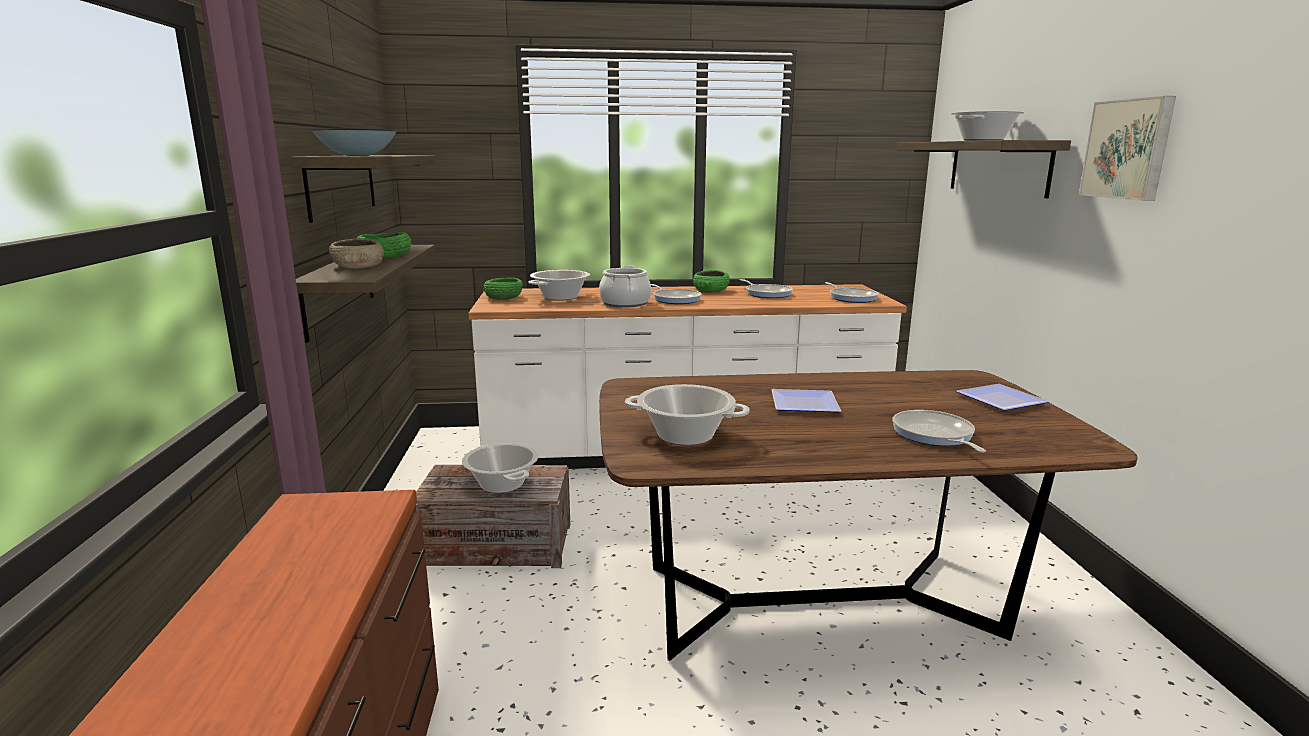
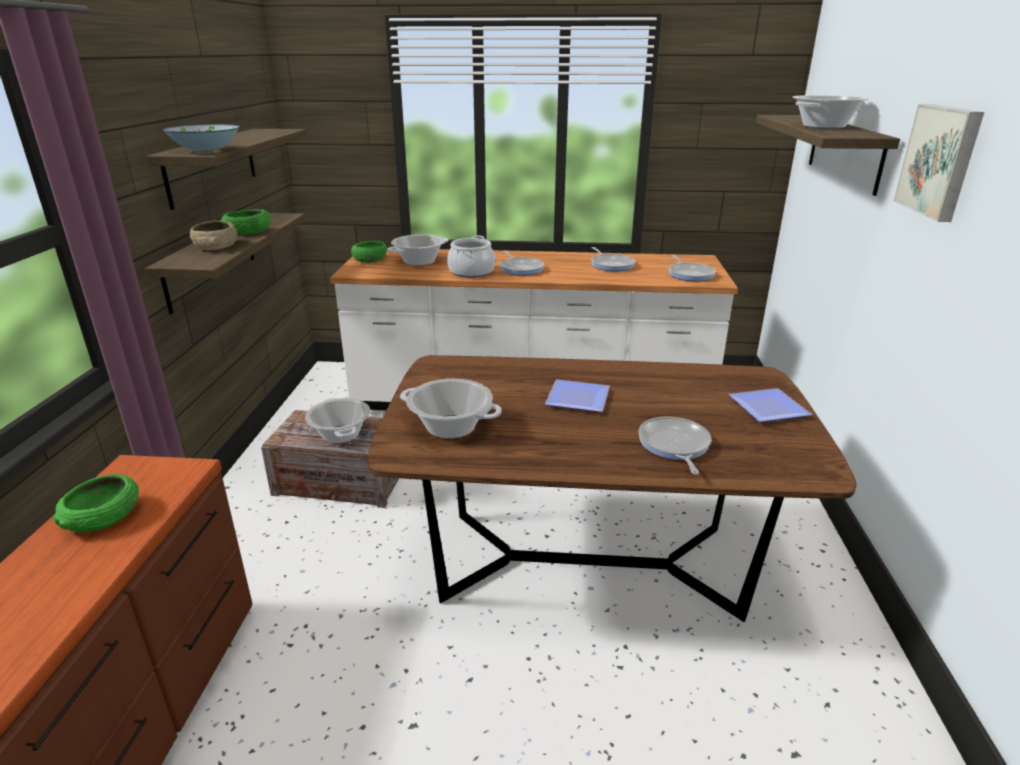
camera: 10 degrees right, 10 degrees up
green bowl [693,270,730,292] -> green bowl moved to [53,474,139,533]

